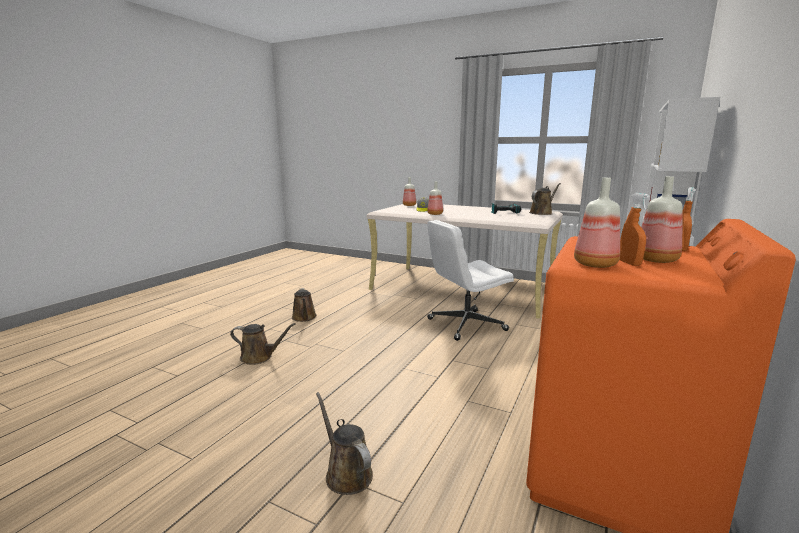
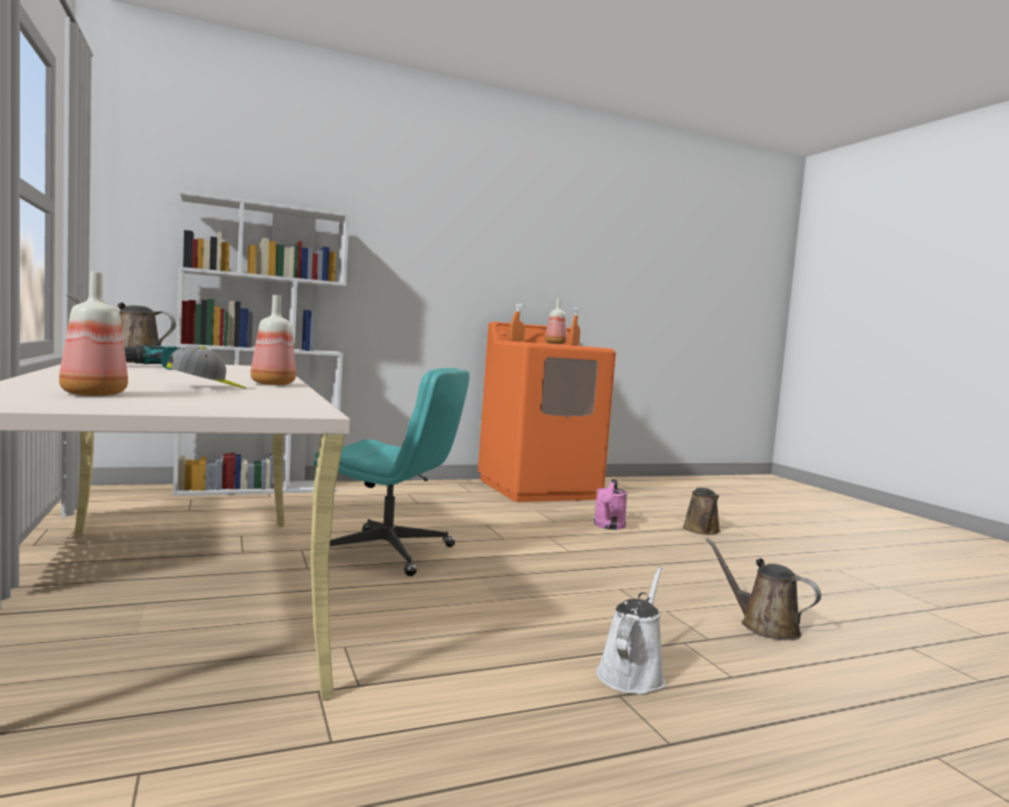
camera: 140 degrees left, 10 degrees down
brown watering can [292,288,317,322] -> white watering can [596,566,665,694]
white office chair [427,220,514,341] -> turquoise office chair [314,368,469,576]
bottle [574,178,620,268] -> none
none -> pink watering can [594,479,628,530]

